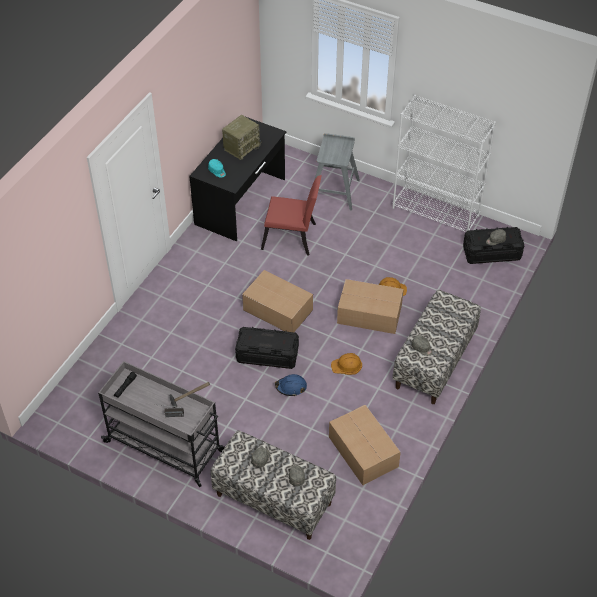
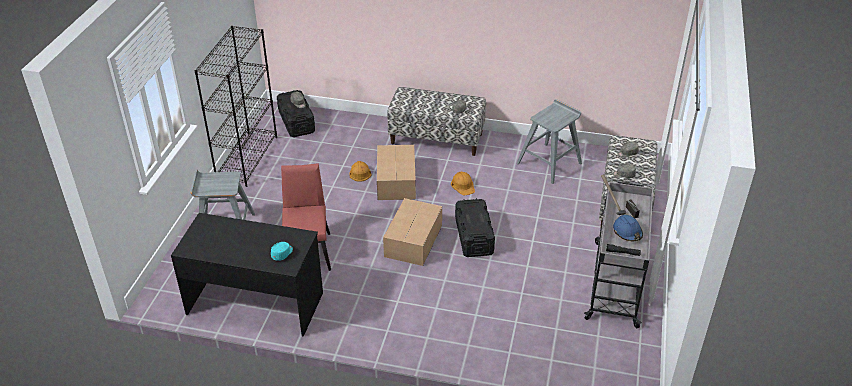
camera: 105 degrees left, 10 degrees down
radio [222,115,262,160] -> none
blue hard hat [275,374,307,396] -> blue hard hat moved to [613,215,643,241]
cardboard box [329,405,401,485] -> grey stool [516,99,582,184]
white bookcase [393,95,496,232] -> black bookcase [195,26,277,187]

